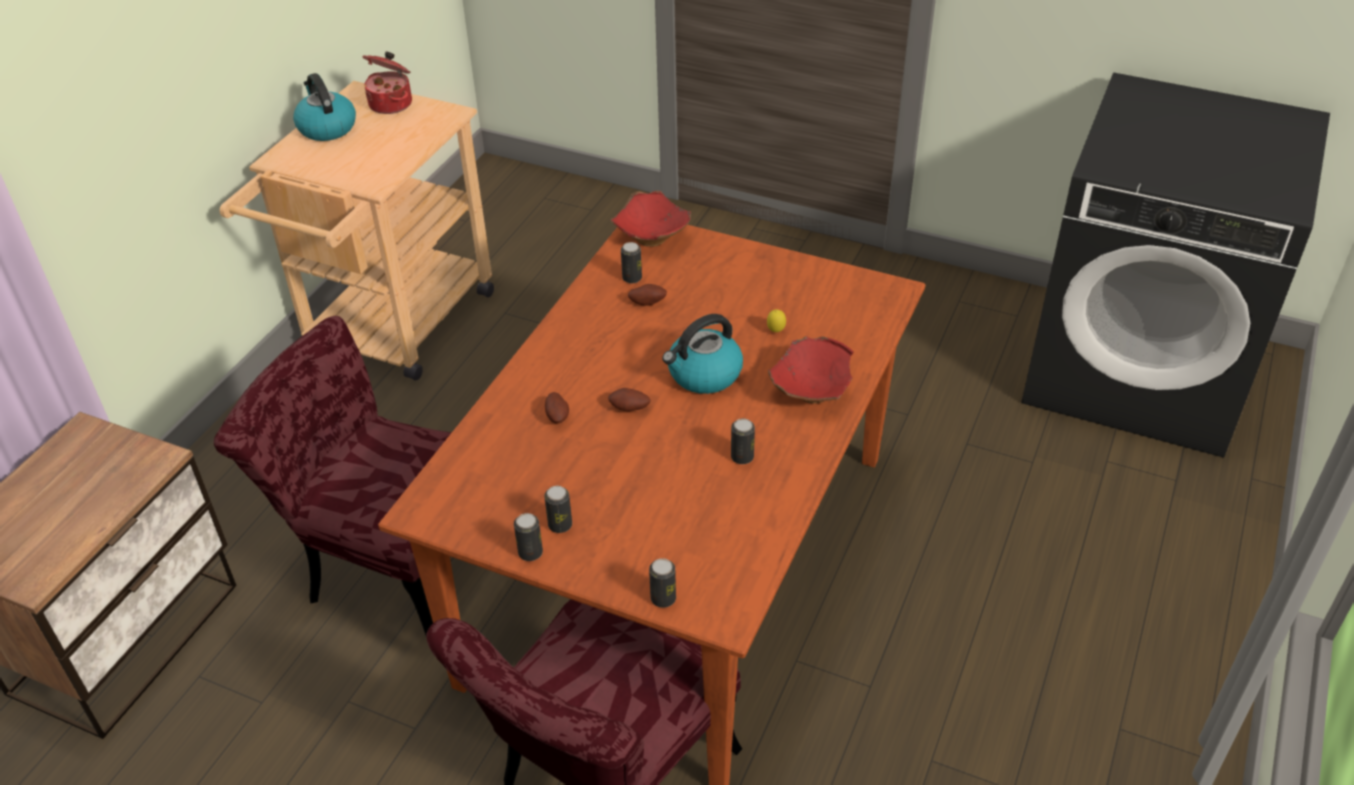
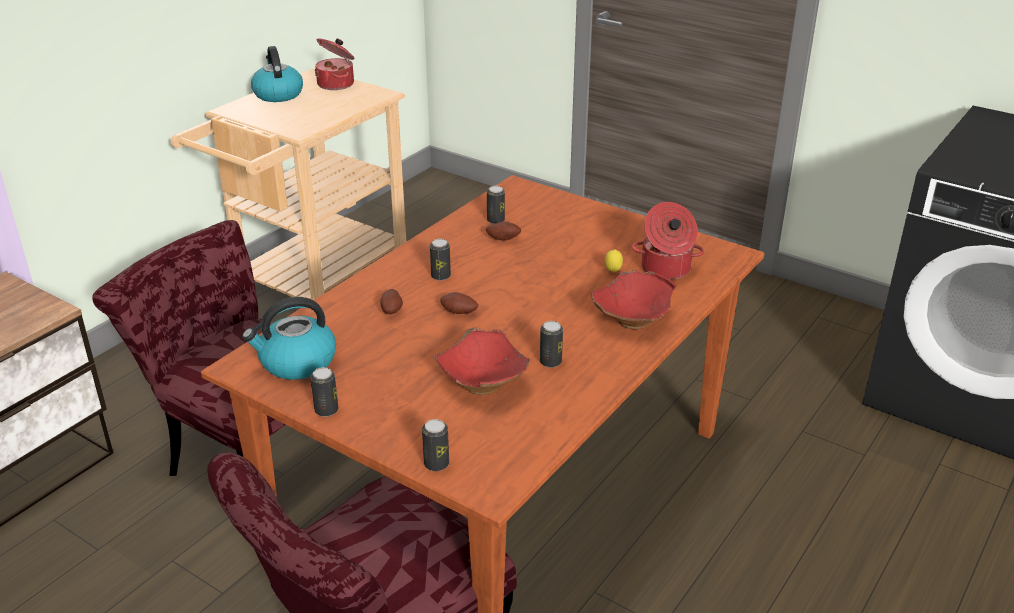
camera: 10 degrees right, 10 degrees down
can [544,486,572,533] -> can moved to [430,239,451,281]
red bowl [610,191,691,247] -> red bowl moved to [433,328,530,395]
kettle [662,314,743,394] -> kettle moved to [242,297,336,380]
none -> cooking pot [632,202,704,279]

